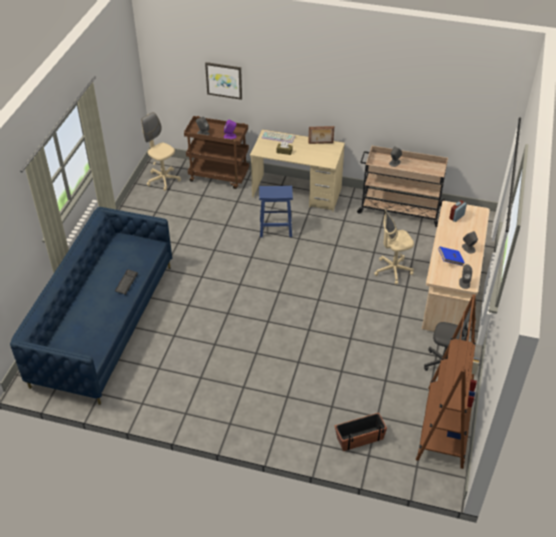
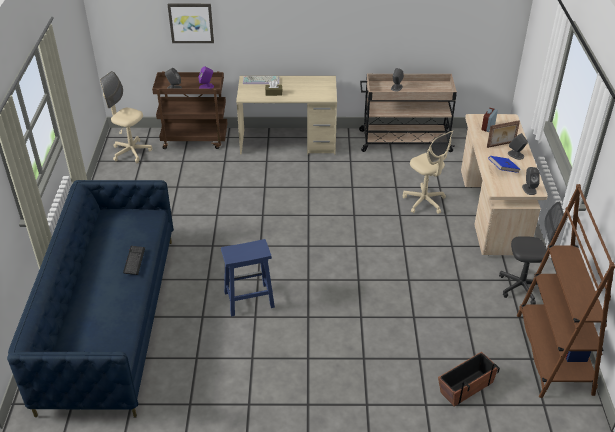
camera: 15 degrees left, 5 degrees down
blue stool [259,186,293,237] -> blue stool moved to [221,239,275,317]
picture frame [308,126,334,144] -> picture frame moved to [487,120,520,148]
beige office chair [374,208,414,285] -> beige office chair turned 90 degrees counterclockwise [403,130,453,214]

